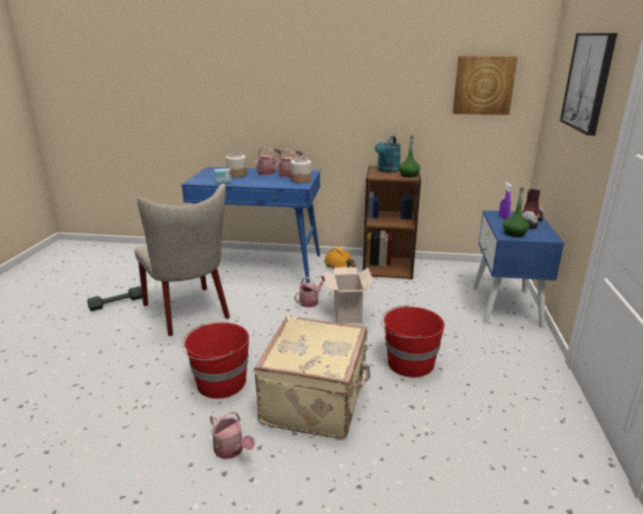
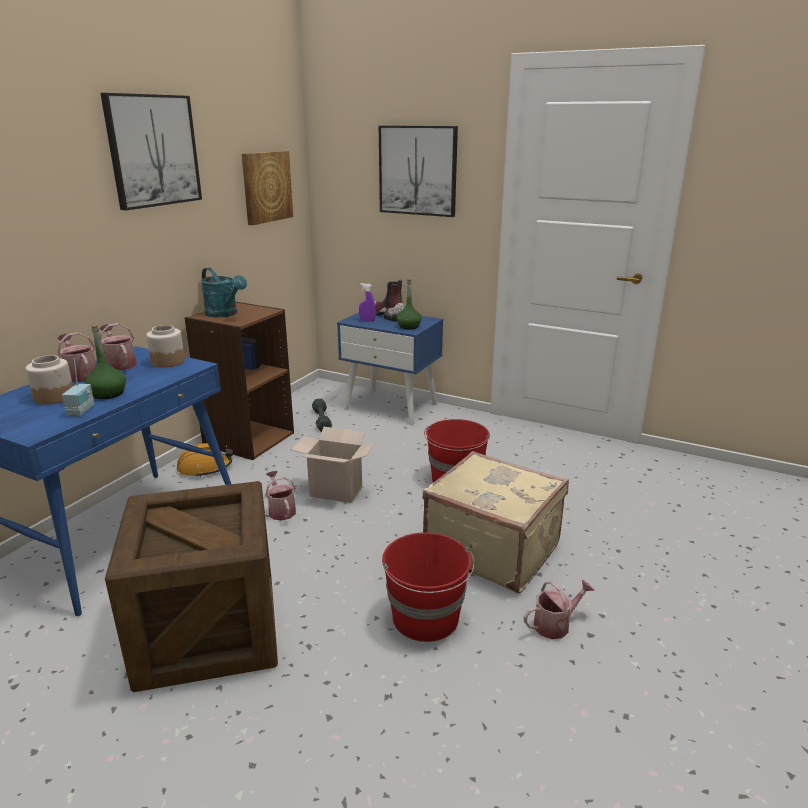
camera: 70 degrees left, 0 degrees up
grey dumbbell [87,286,142,311] -> grey dumbbell moved to [312,399,332,432]
beige chair [134,184,230,336] -> crate [105,481,278,692]
green bottle [399,135,420,177] -> green bottle moved to [85,324,126,399]
none -> picture [100,93,202,210]

